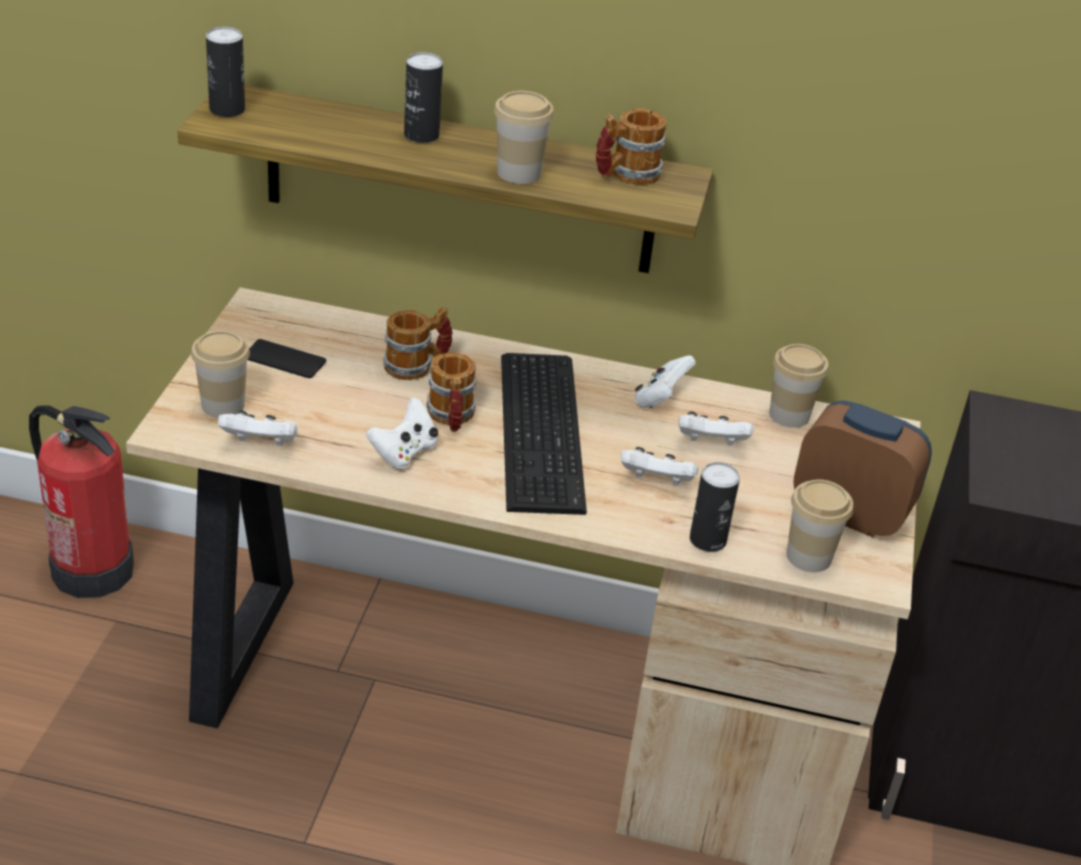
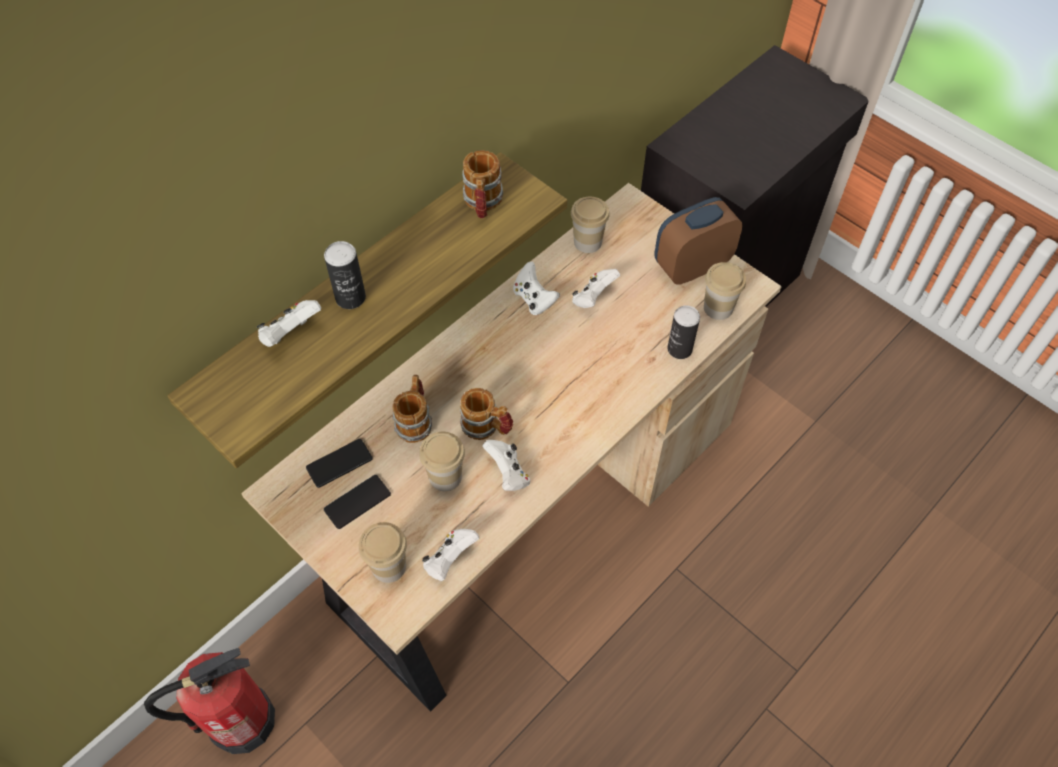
camera: 55 degrees left, 20 degrees up
can [206,27,245,117] -> none
cup [494,91,554,184] -> cup moved to [419,432,465,491]
keyboard [501,353,587,515] -> none
white game controller [621,447,698,486] -> white game controller moved to [257,300,322,347]
none -> phone [306,439,373,488]

